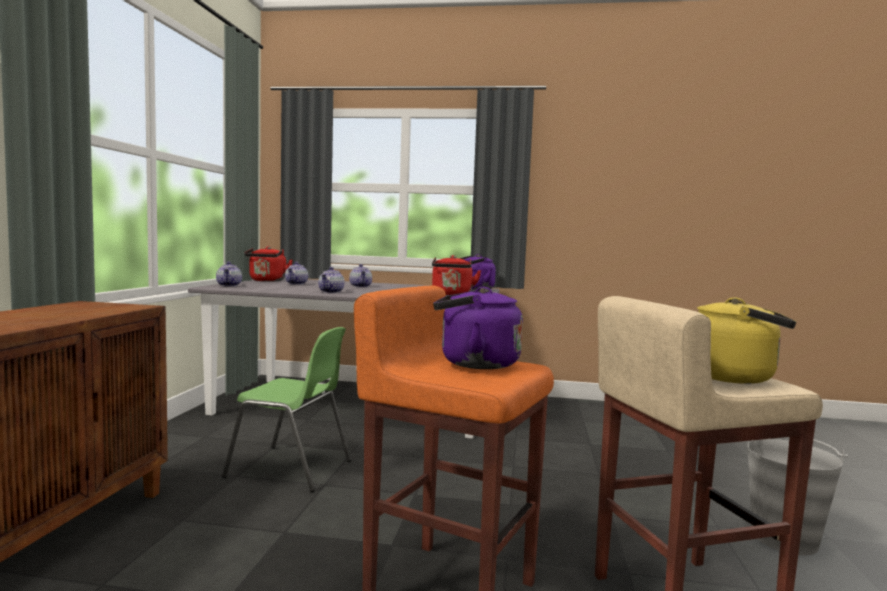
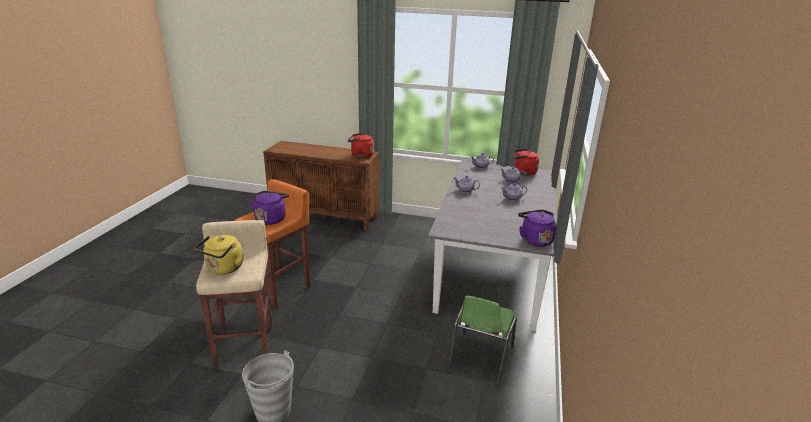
camera: 95 degrees right, 20 degrees up
green chair [222,327,351,492] -> green chair moved to [447,296,517,387]
red kettle [432,255,482,295] -> red kettle moved to [348,133,374,158]

